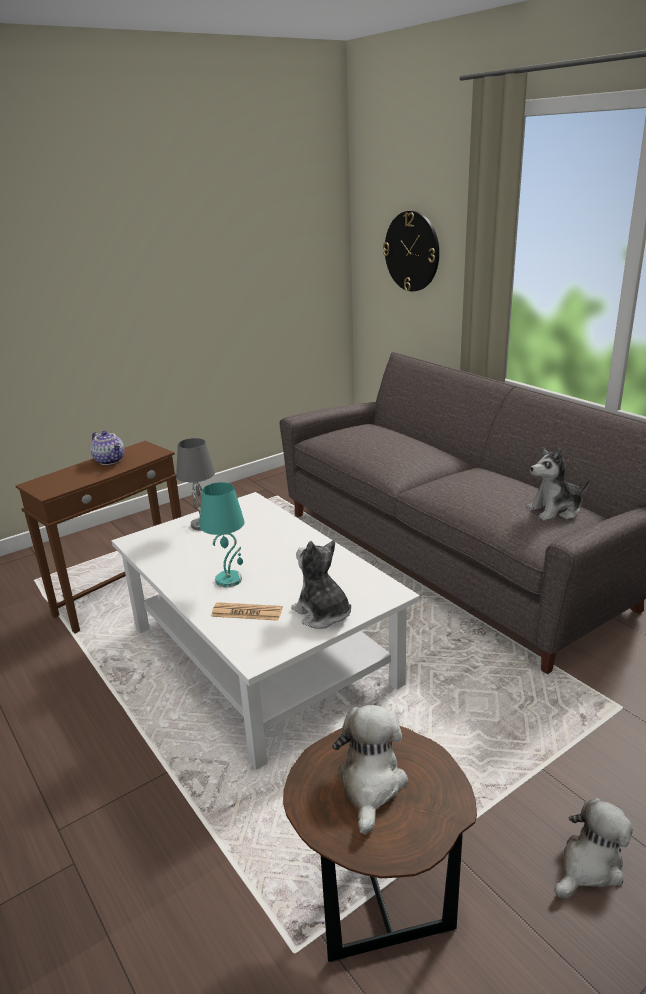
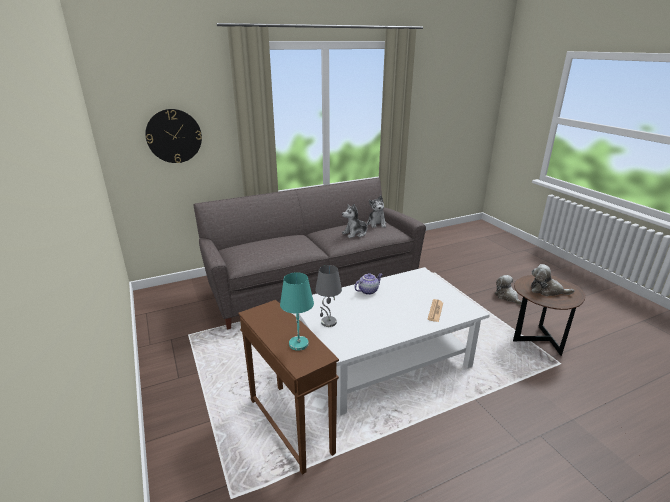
camera: 80 degrees left, 0 degrees up
teapot [90,431,125,465] -> teapot moved to [355,273,383,295]
turquoise table lamp [200,482,245,587] -> turquoise table lamp moved to [280,272,314,351]
plush toy [291,540,351,629] -> plush toy moved to [342,204,370,238]

